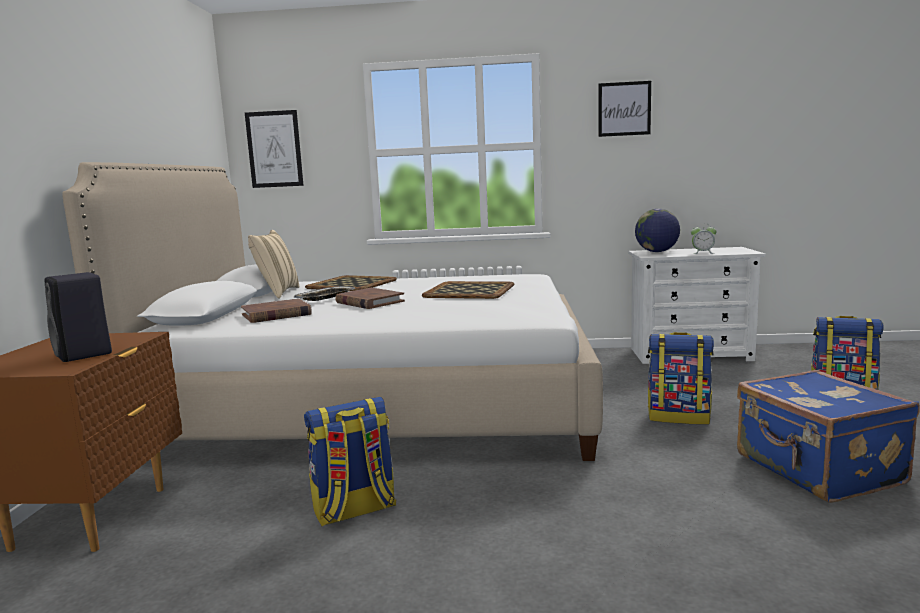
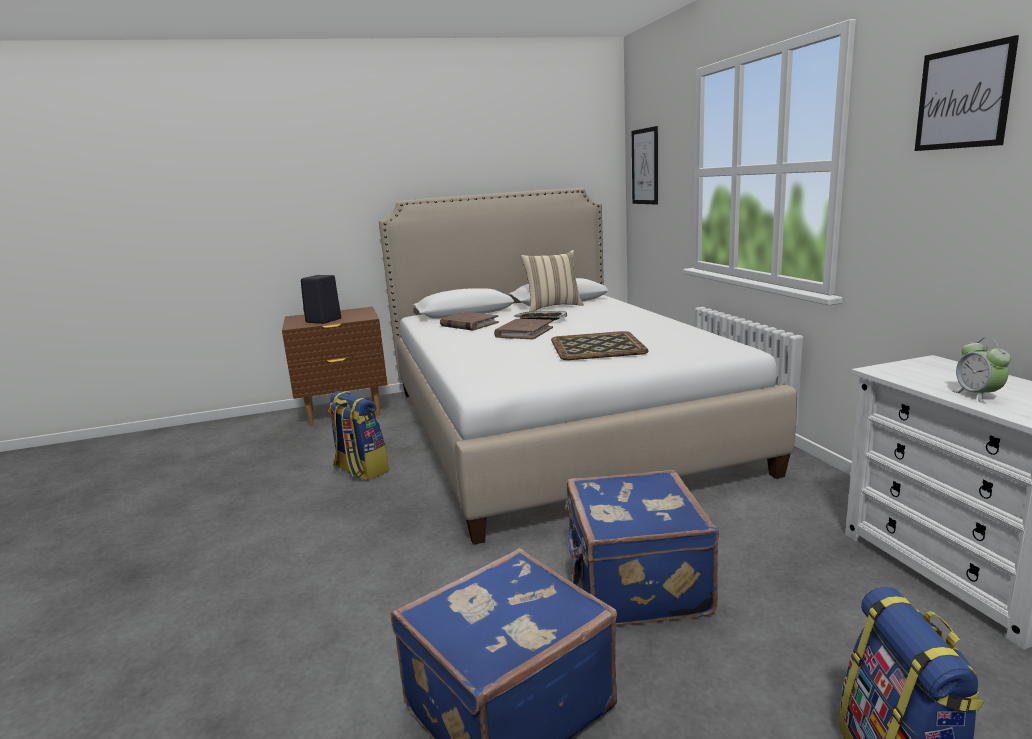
camera: 70 degrees right, 5 degrees up
tray [305,275,397,291] -> none
globe [635,209,680,252] -> none
backpack [648,332,714,425] -> blue suitcase [564,470,719,626]

